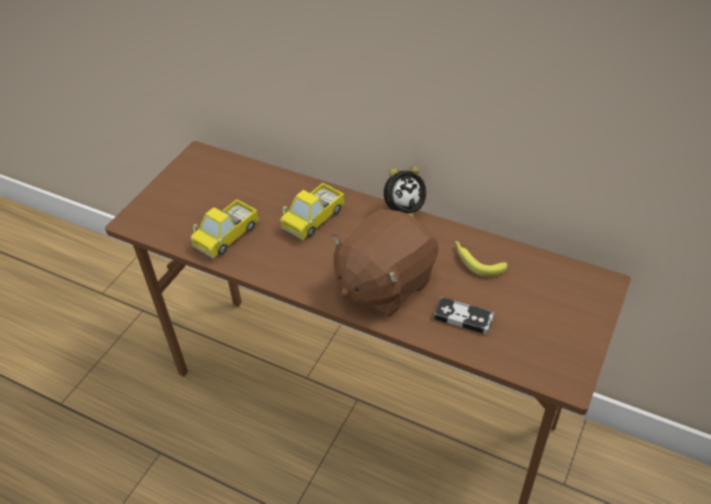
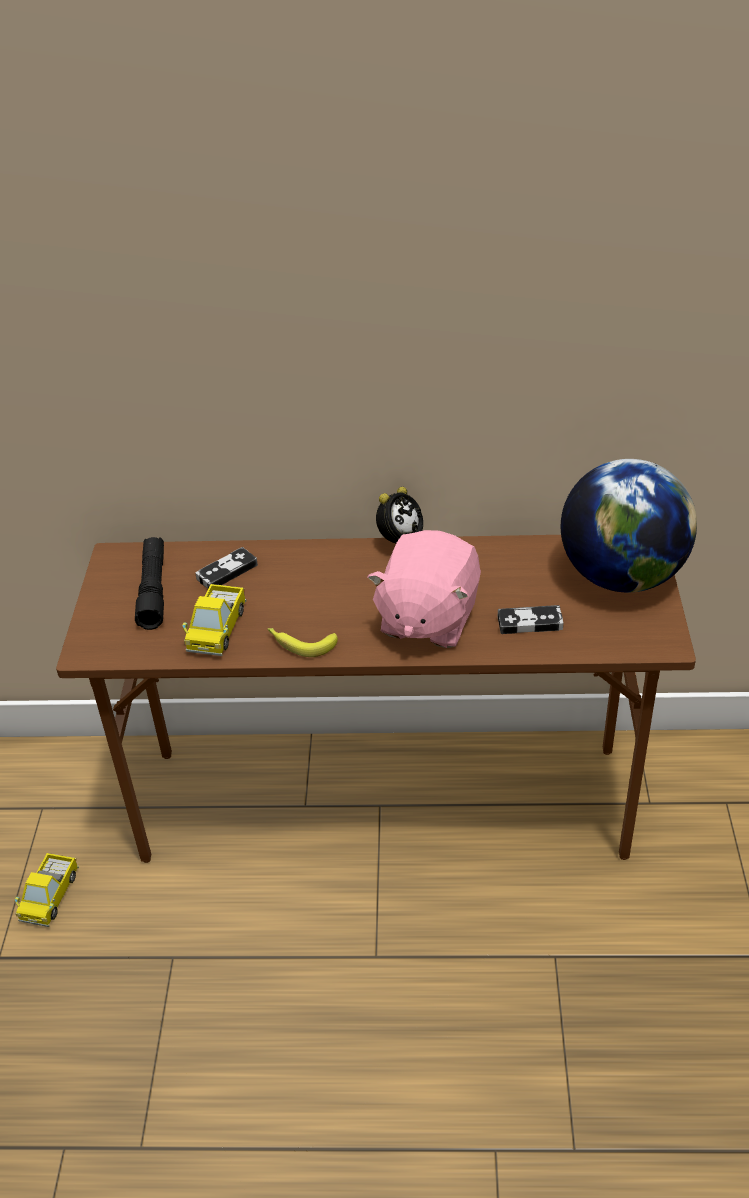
camera: 25 degrees left, 5 degrees down
toy truck [280,183,345,241] -> toy truck moved to [15,853,79,927]
brown plush toy [331,209,439,317] -> pink plush toy [367,530,481,648]
banana [455,241,507,277] -> banana moved to [267,628,338,657]
none -> black flashlight [135,537,164,630]
none -> game controller [195,547,258,589]
none -> globe [561,459,697,592]

